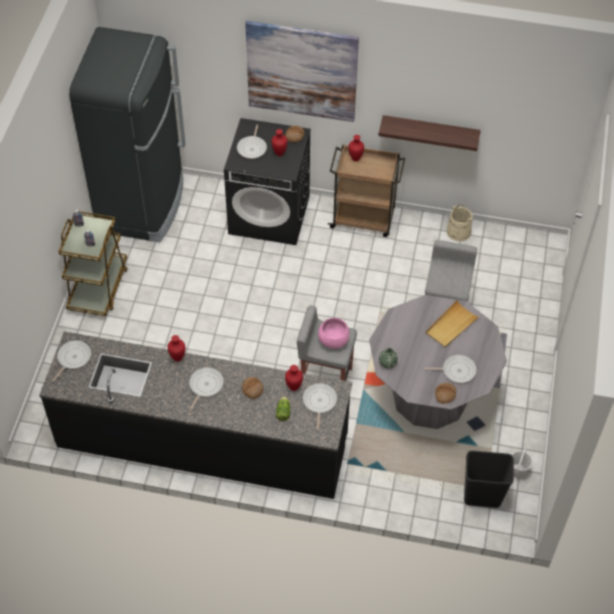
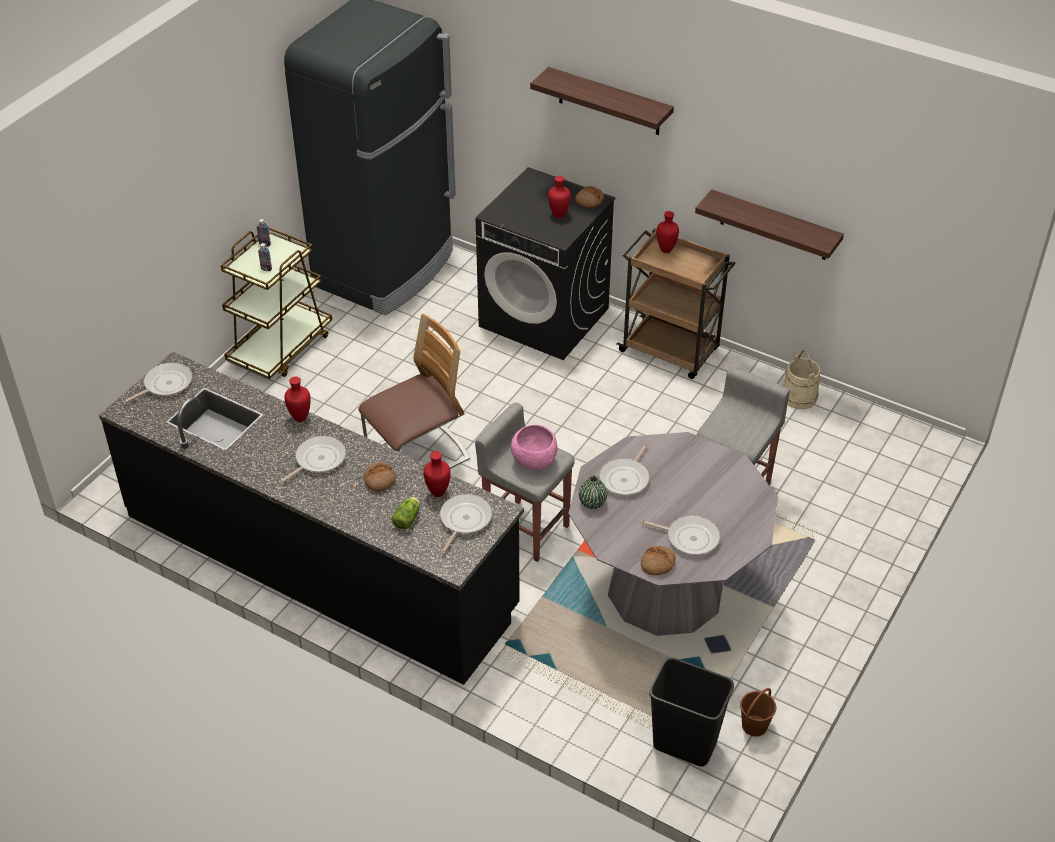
camera: 20 degrees right, 10 degrees down
frying pan [237,125,267,159] -> frying pan moved to [599,444,649,495]
picture [245,21,359,122] -> shelf [530,67,674,135]
beige tray [425,300,479,348] -> none
white bucket [512,448,533,478] -> brown bucket [740,688,776,737]
none -> chair [358,314,470,469]

